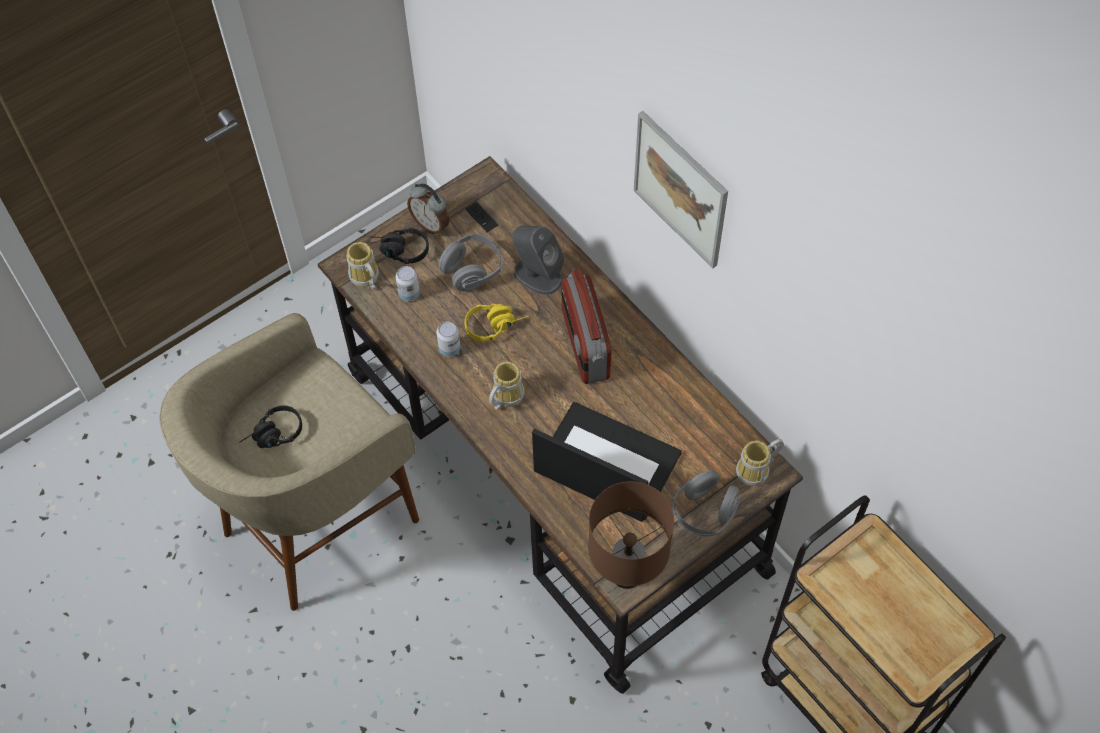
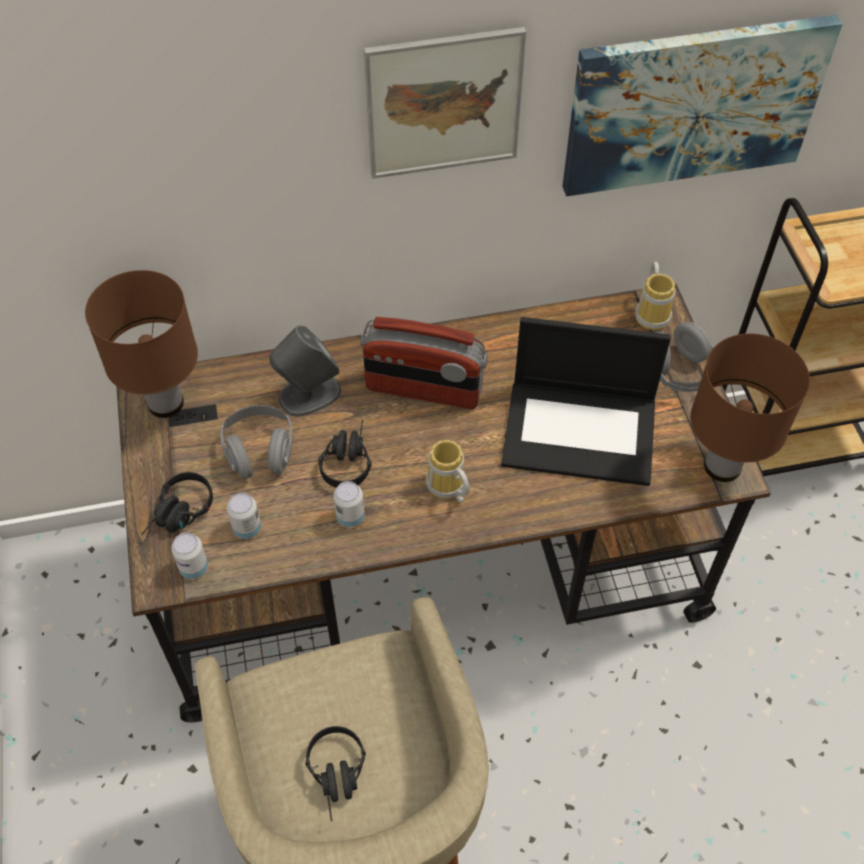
camera: 65 degrees left, 5 degrees down
mug [347,242,379,289] -> can [171,532,208,579]
alarm clock [407,183,449,235] -> none
yellow headphones [465,304,528,342] -> black headphones [318,420,372,488]
laptop [532,402,682,522] -> laptop turned 135 degrees counterclockwise [501,317,671,486]
none -> brown table lamp [85,270,198,418]
none -> picture [562,15,843,197]

